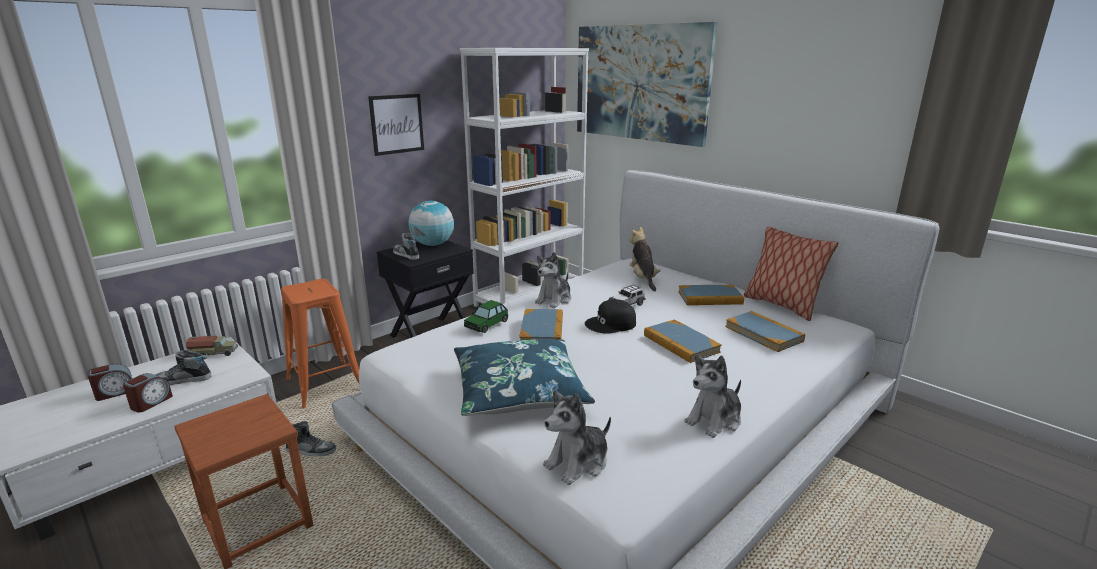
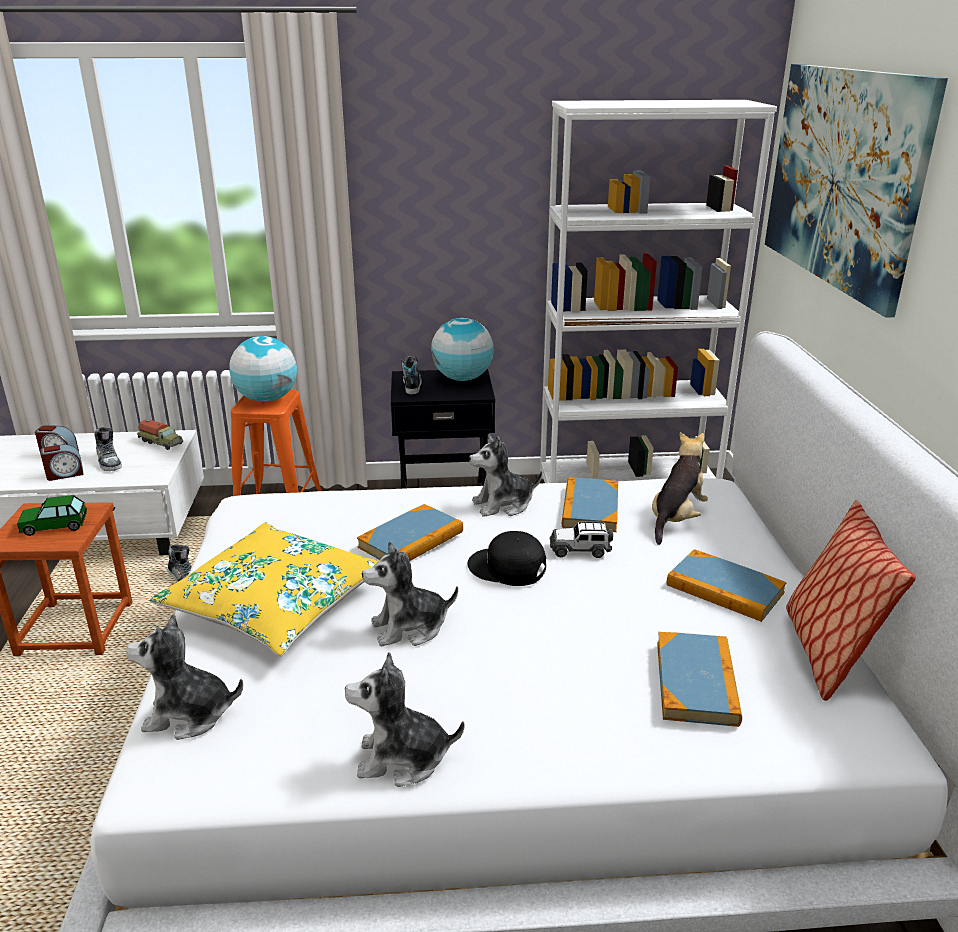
camera: 40 degrees right, 5 degrees up
shoe [156,350,211,385] -> shoe turned 150 degrees counterclockwise [95,427,122,471]
picture [368,94,424,156] -> none
blue pillow [454,339,595,416] -> yellow pillow [150,522,379,656]
toy car [464,300,508,333] -> toy car moved to [17,495,87,536]
book [644,320,722,363] -> book moved to [562,477,618,532]
none -> globe [229,336,297,402]
none -> plush toy [362,541,458,646]

